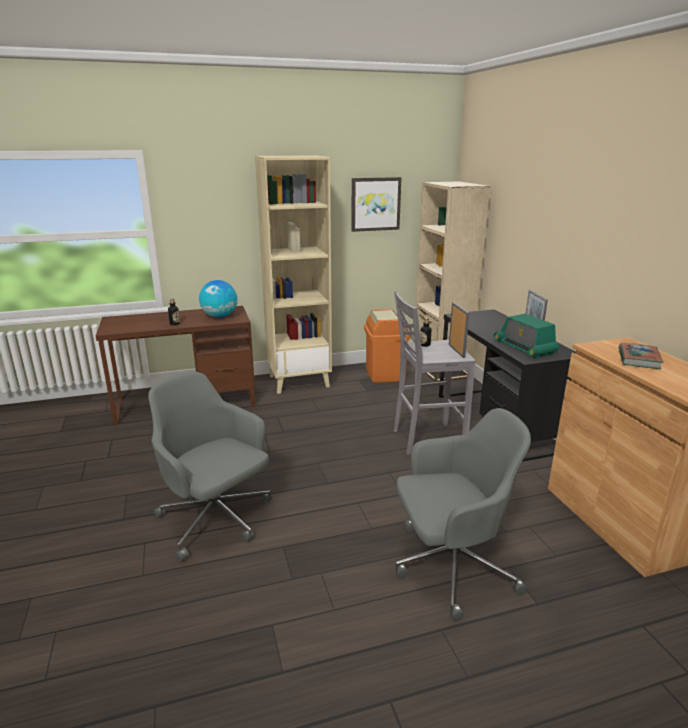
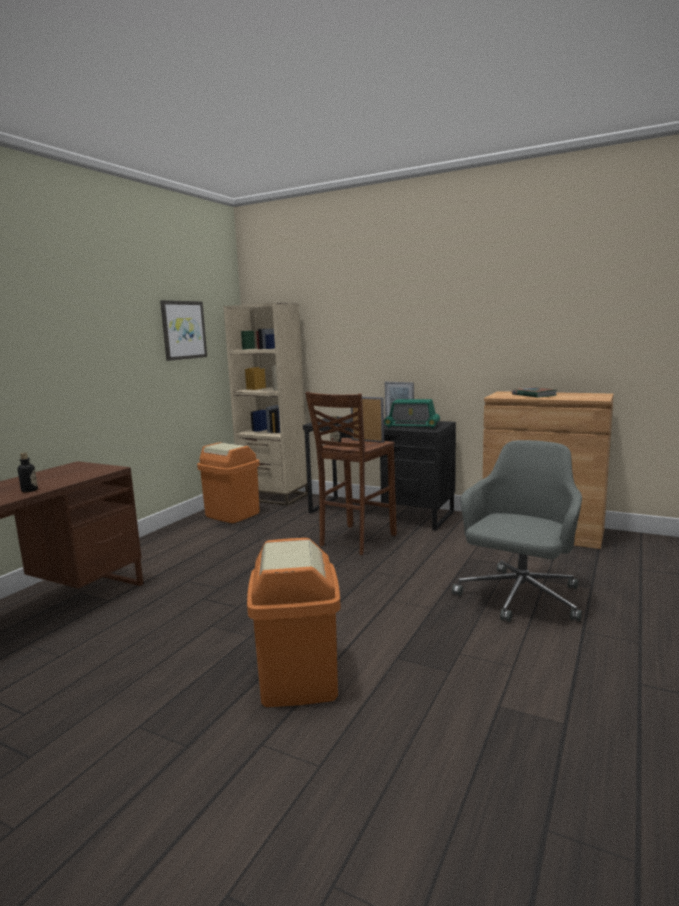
camera: 45 degrees left, 10 degrees down
grey office chair [148,372,272,562] -> orange trash can [247,538,341,707]
globe [199,280,238,318] -> none
beige bookcase [255,155,332,394] -> none
grey stool [394,291,475,455] -> brown stool [305,392,397,555]

